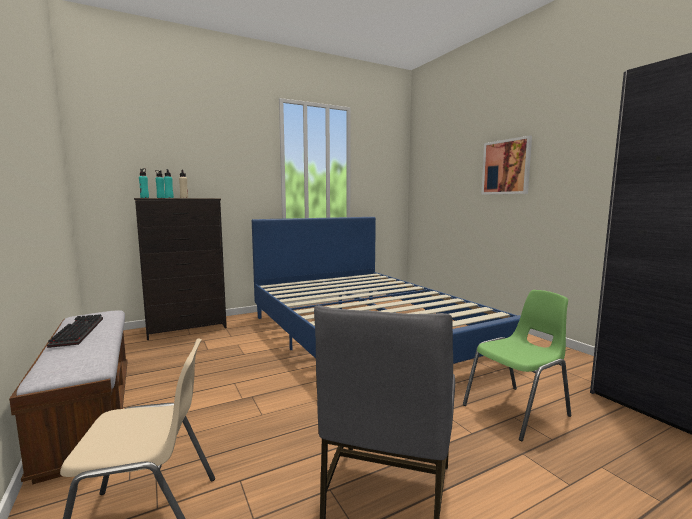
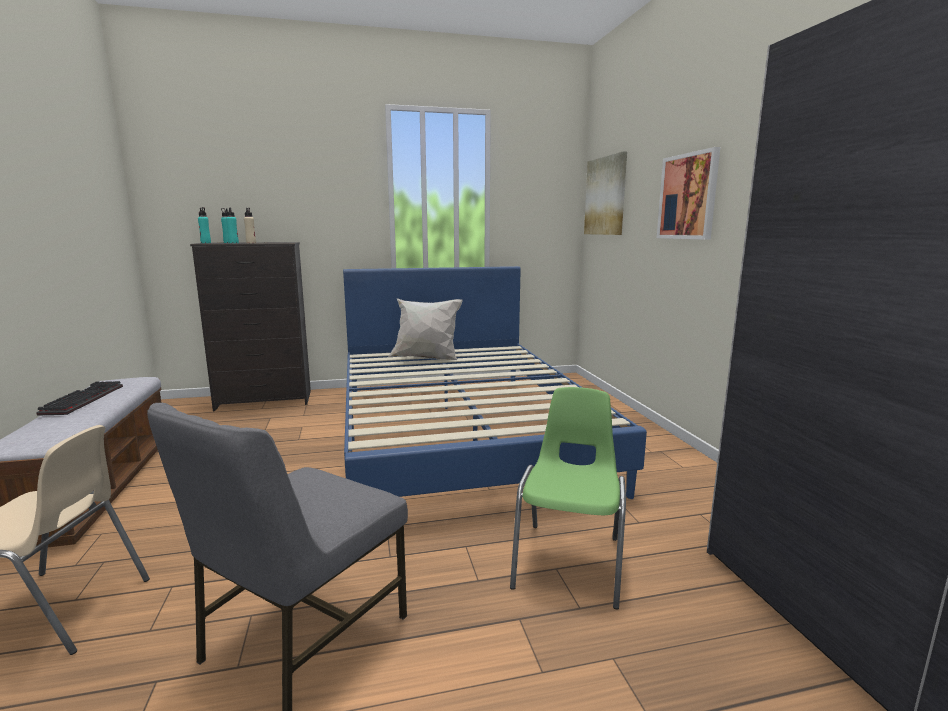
camera: 15 degrees right, 5 degrees up
green chair [463,290,571,441] -> green chair turned 60 degrees counterclockwise [510,387,626,609]
none -> white pillow [388,298,463,360]
none -> picture [584,151,627,235]

